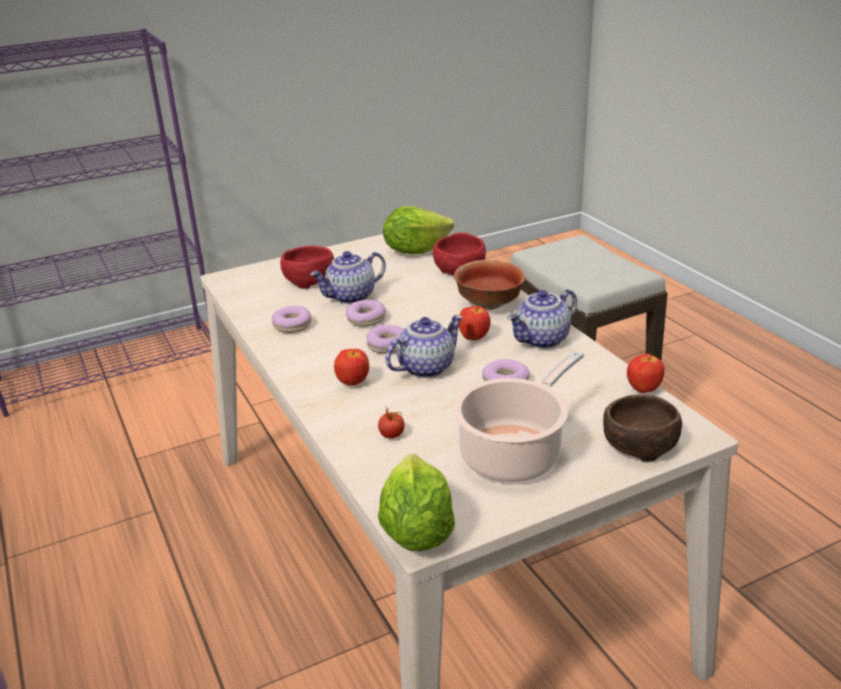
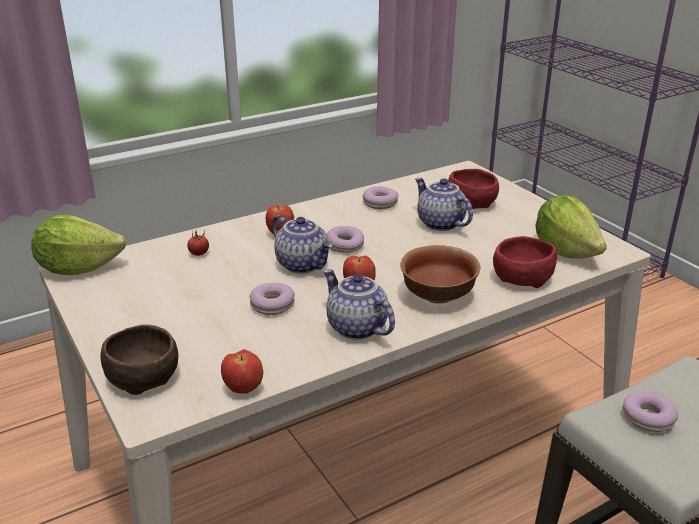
camera: 85 degrees right, 0 degrees up
donut [346,300,386,327] -> donut moved to [623,391,678,432]
cooking pot [454,350,584,482] -> none

